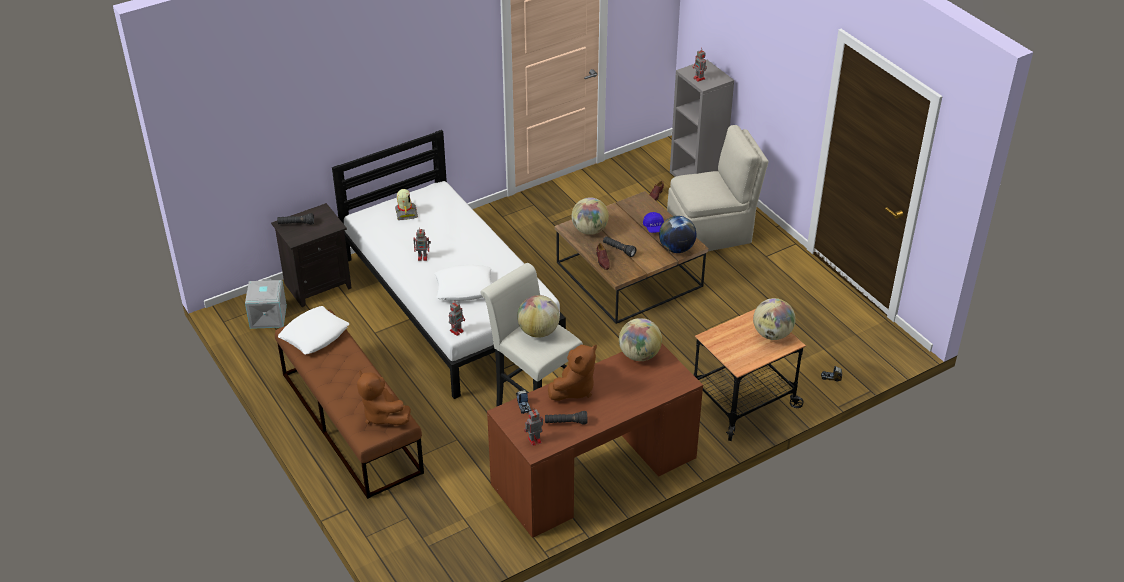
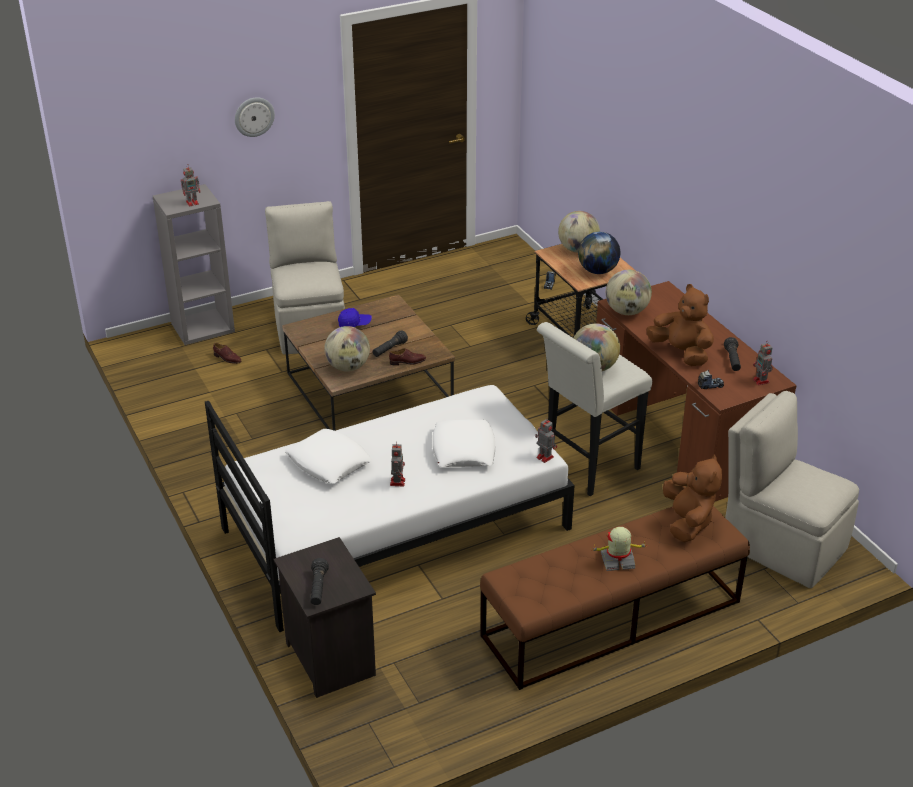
camera: 85 degrees left, 5 degrees down
grey storage box [245,279,287,329] -> none
white pillow [278,306,349,354] -> white pillow moved to [285,429,372,484]
brown plush toy [357,370,411,425] -> brown plush toy turned 60 degrees counterclockwise [663,454,722,542]
toy robot [395,189,418,220] -> toy robot moved to [591,527,648,571]
globe [659,216,697,253] -> globe moved to [578,232,620,274]
none -> wall clock [235,97,275,137]
none -> beige chair [725,391,859,588]

